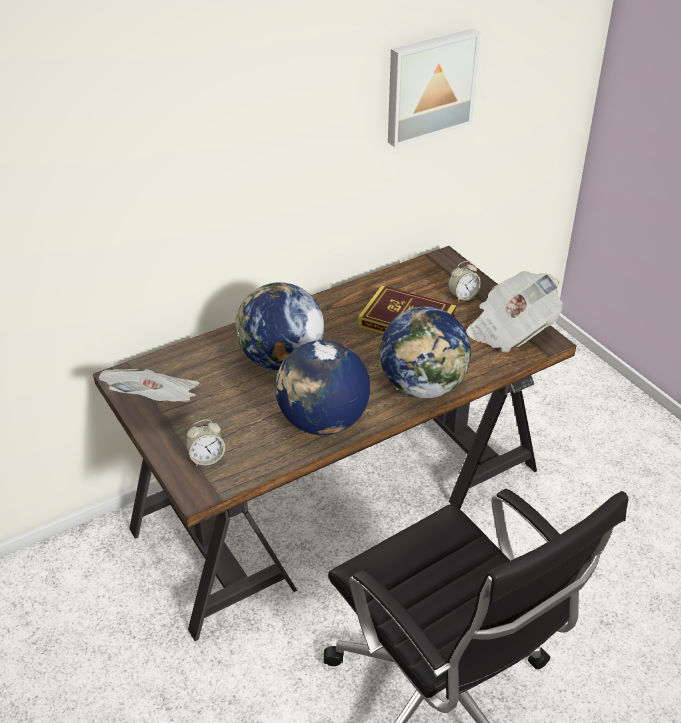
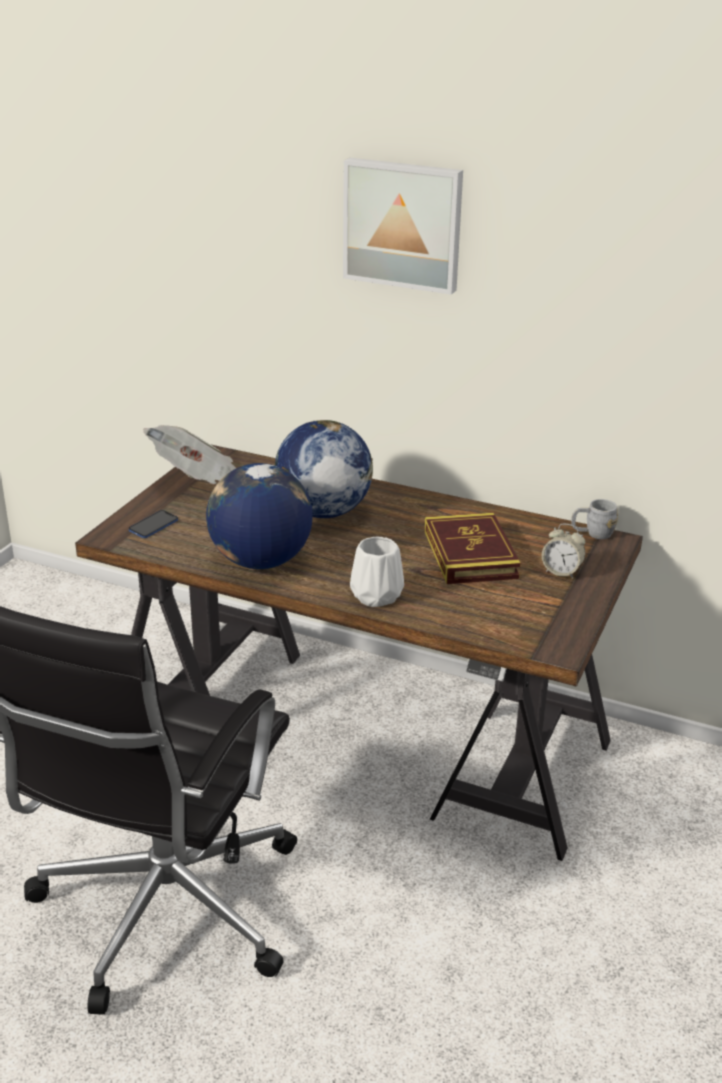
camera: 55 degrees right, 10 degrees down
alarm clock [186,420,225,466] -> phone [129,510,178,538]
globe [380,307,471,399] -> white vase [350,537,404,607]
picture [388,29,480,147] -> picture moved to [343,158,463,295]
newspaper [466,271,563,353] -> none
none -> grey mug [571,499,618,539]

